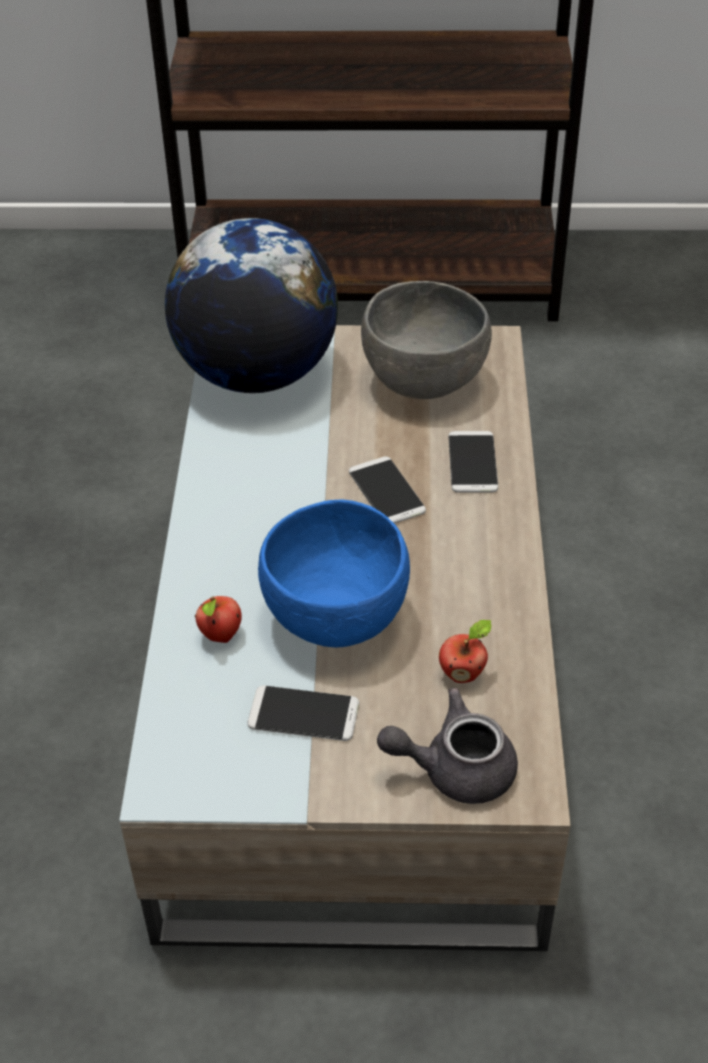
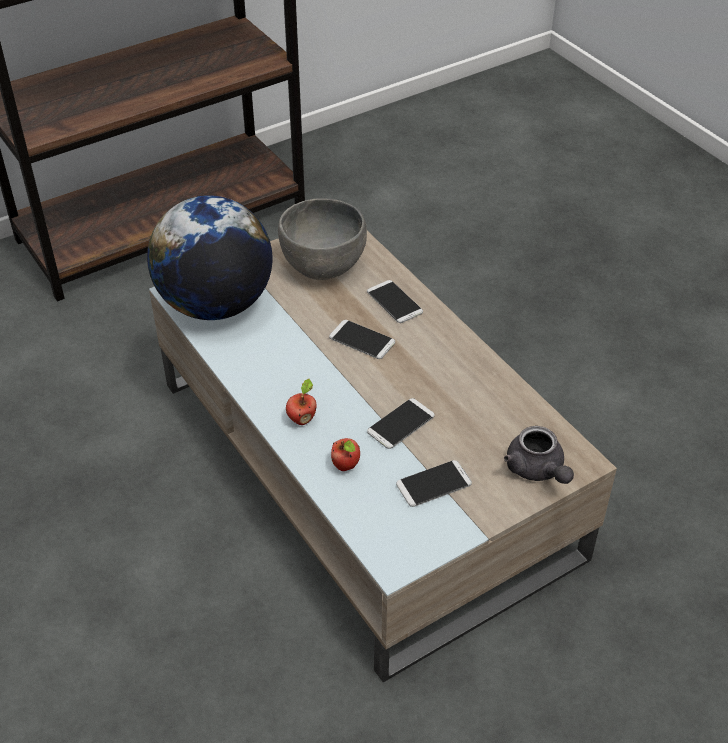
camera: 35 degrees left, 0 degrees up
blue bowl [258,499,410,647] -> phone [367,398,435,449]
grey teapot [377,688,518,804] -> grey teapot turned 75 degrees counterclockwise [504,426,574,484]
apple [439,620,491,683] -> apple moved to [286,379,316,425]

